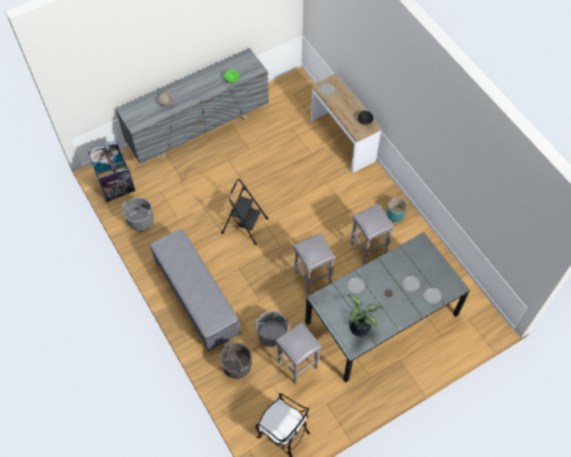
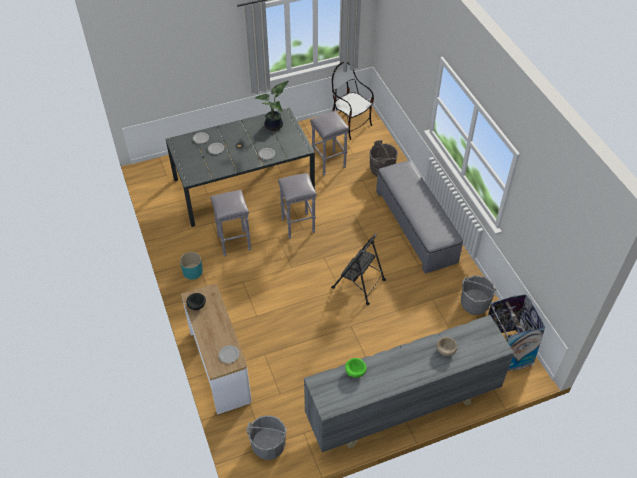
camera: 170 degrees left, 10 degrees down
grey bucket [255,311,288,347] -> grey bucket moved to [247,415,287,460]

